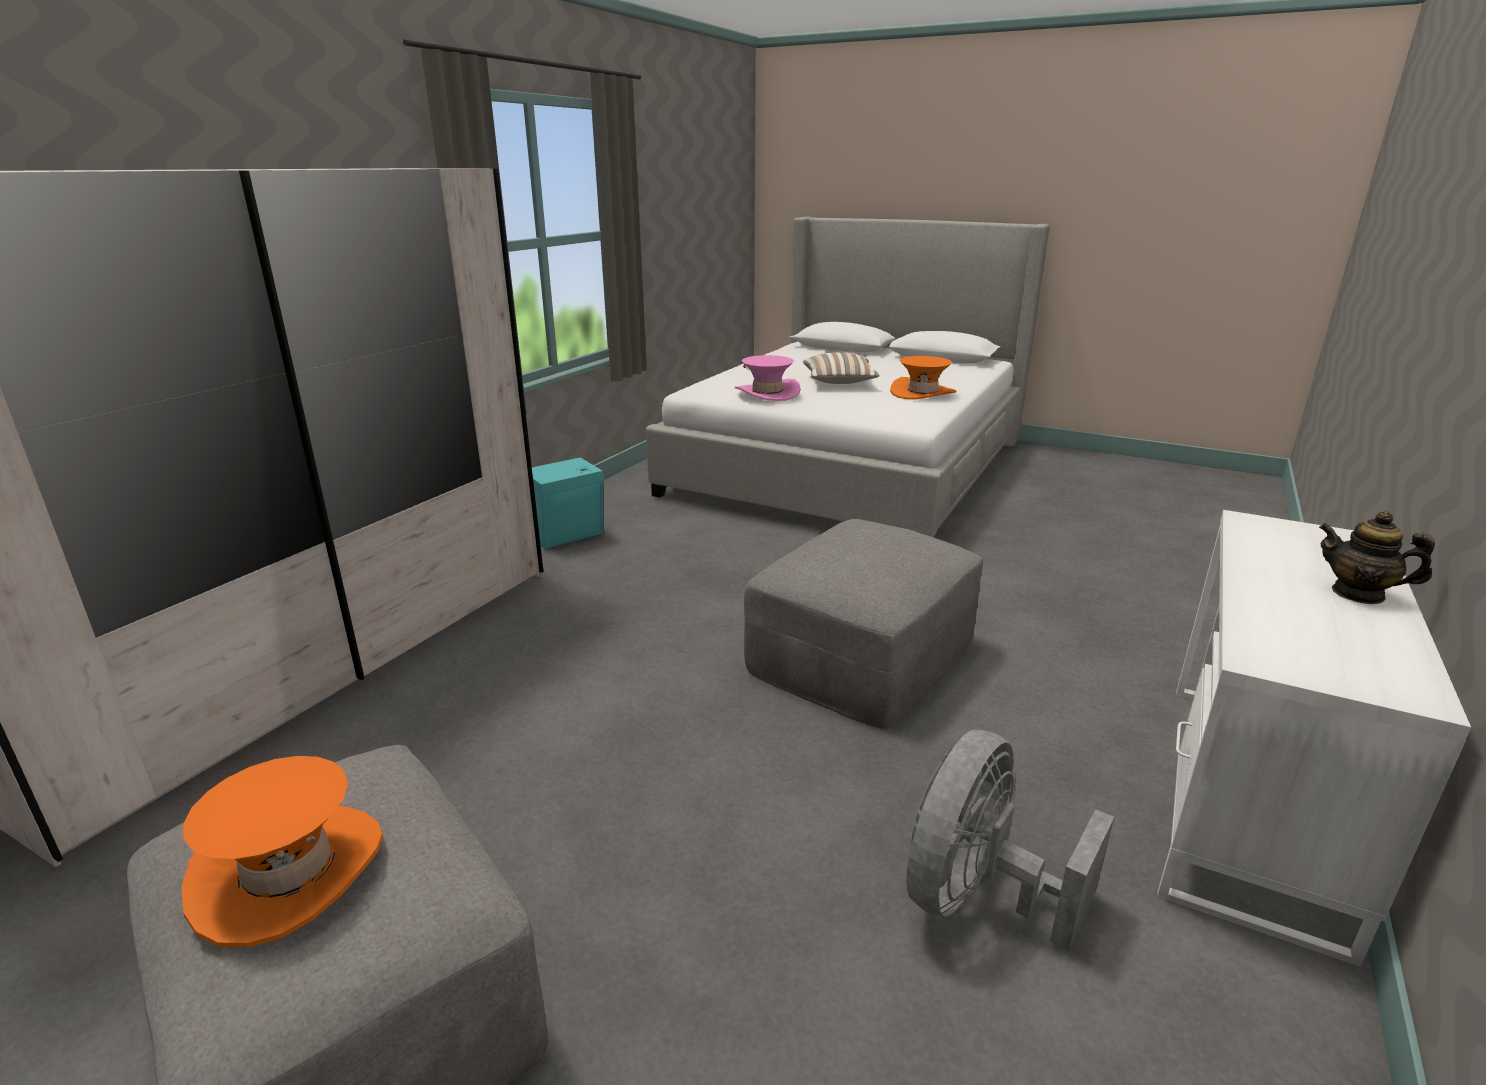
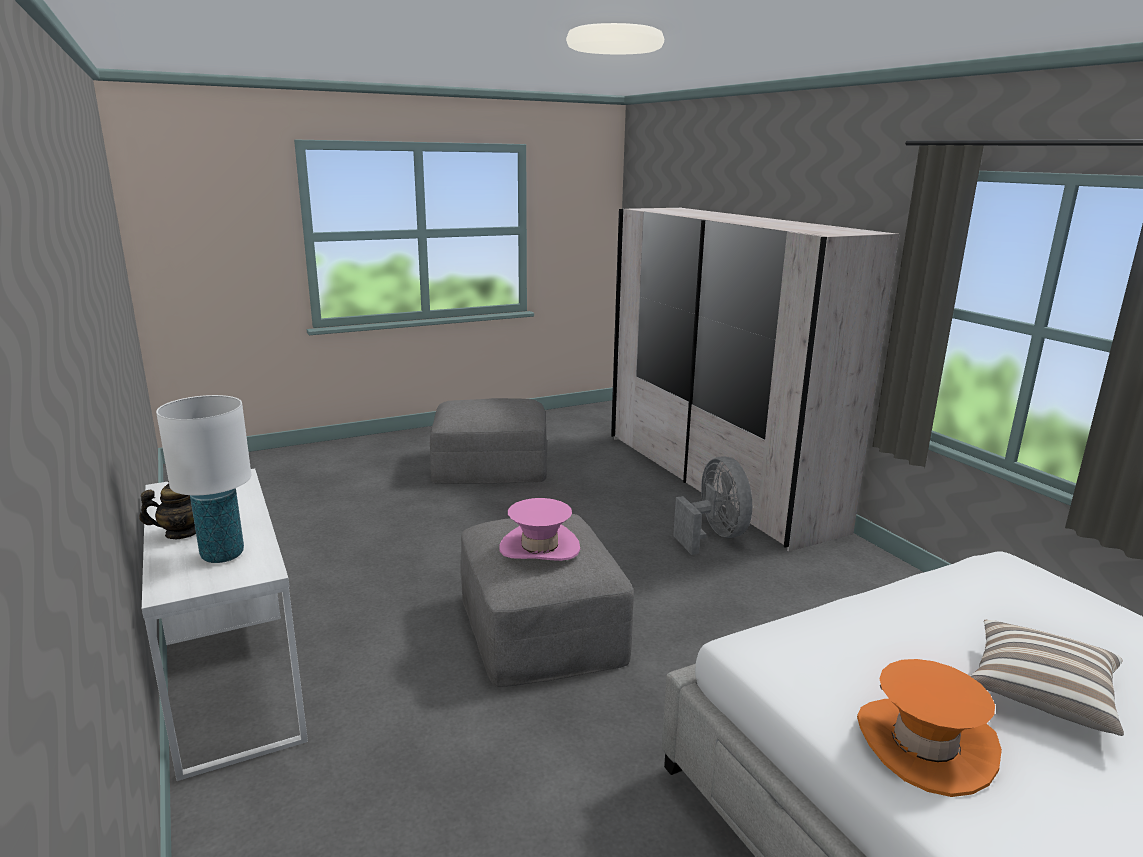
camera: 125 degrees right, 5 degrees down
orange hat [181,756,383,947] -> none
turquoise speaker [532,456,604,549] -> none
pink hat [735,355,801,401] -> pink hat moved to [499,498,580,561]
grey fan [906,729,1114,951] -> grey fan moved to [673,456,752,555]
none -> white table lamp [156,395,251,563]

